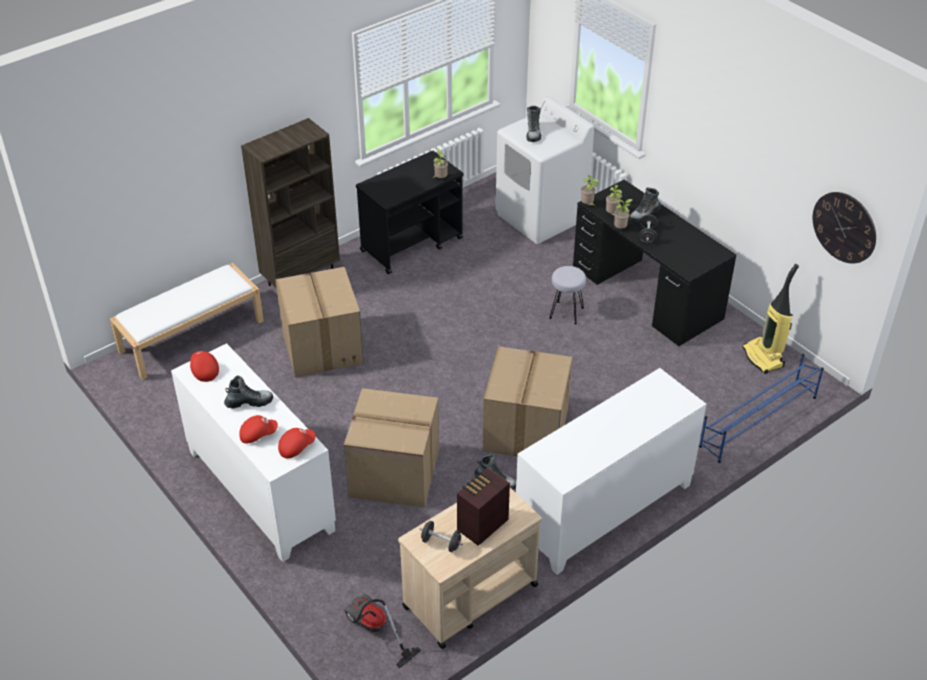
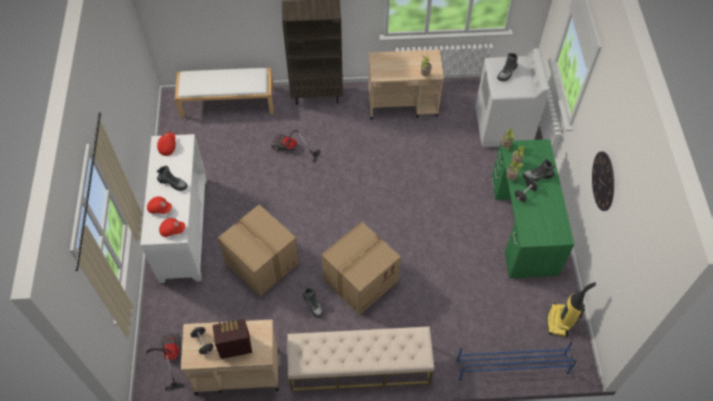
camera: 35 degrees right, 15 degrees up
cardboard box [275,267,364,377] -> vacuum cleaner [271,130,321,162]
black cart [356,151,464,274] -> beige cart [368,50,444,120]
white cabinet [516,368,706,575] -> beige bench [287,327,434,391]
grey stool [549,266,586,325] -> none
black desk [573,180,737,346] -> green desk [491,139,574,278]
wall clock [813,192,876,264] -> wall clock moved to [592,151,614,211]

